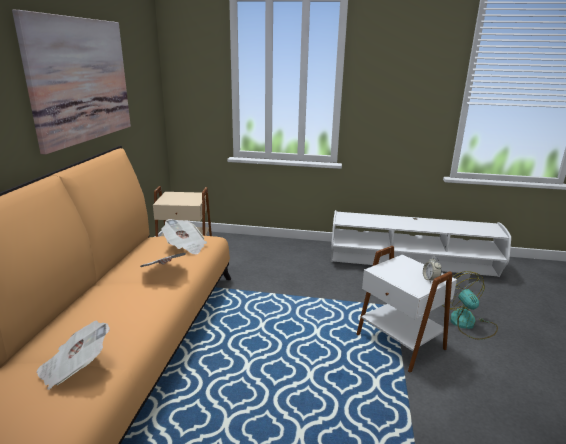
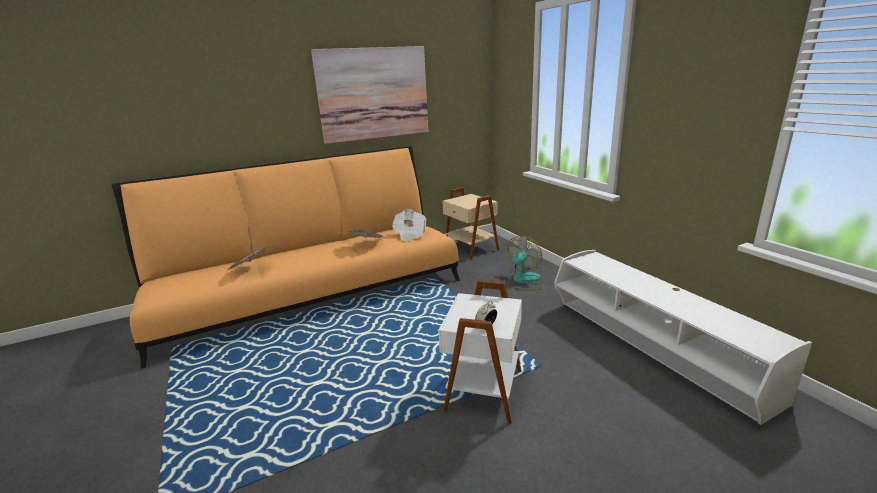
camera: 55 degrees right, 0 degrees up
fan [444,271,498,340] -> fan moved to [507,236,542,291]

